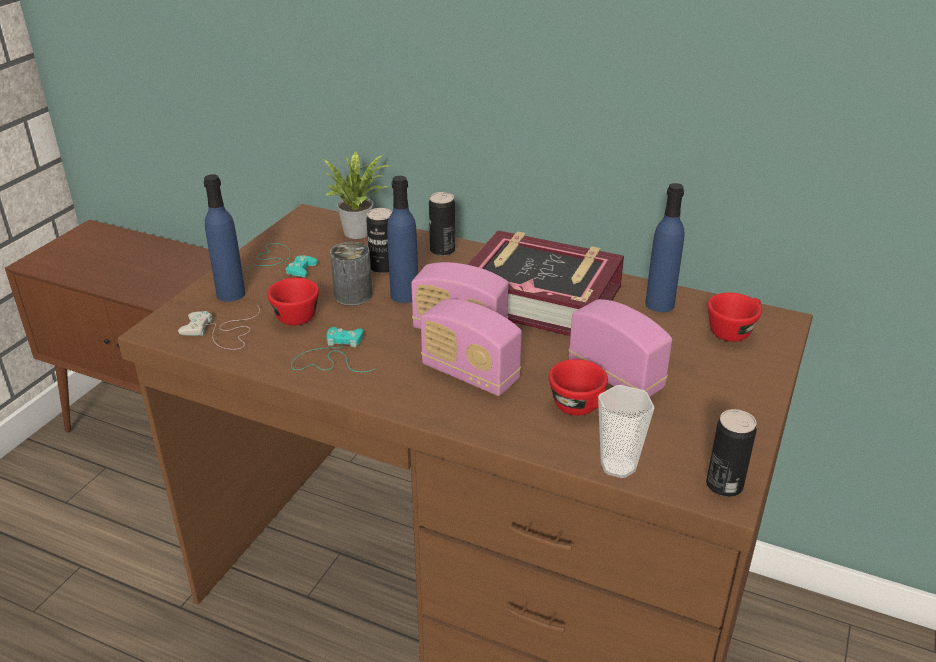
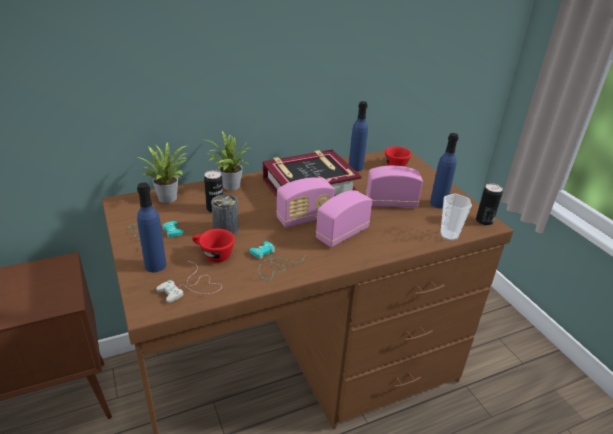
camera: 50 degrees left, 0 degrees up
blue bottle [387,176,418,303] -> blue bottle moved to [430,133,459,208]
radio [421,299,522,396] -> radio turned 150 degrees clockwise [316,190,372,247]
can [429,192,455,256] -> potted plant [206,131,249,191]
red cup [549,359,608,416] -> none

